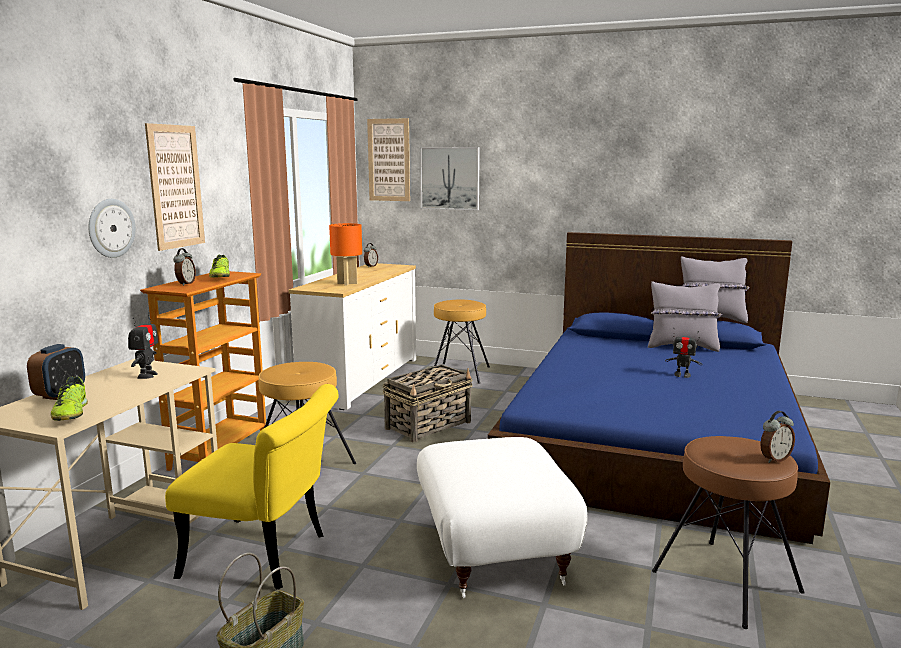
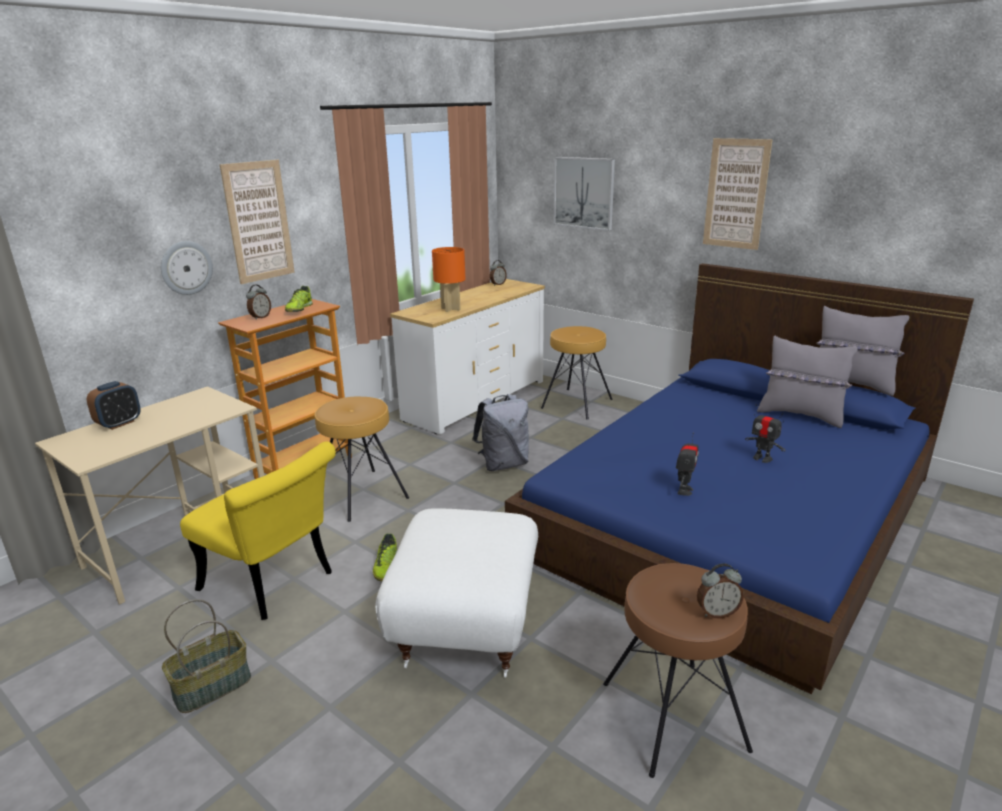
camera: 20 degrees right, 10 degrees up
shoe [51,377,88,421] -> shoe moved to [373,533,397,581]
toy robot [128,312,158,379] -> toy robot moved to [676,432,699,496]
picture [367,118,410,201] -> picture moved to [703,138,773,250]
basket [382,364,473,442] -> grey backpack [472,394,529,471]

